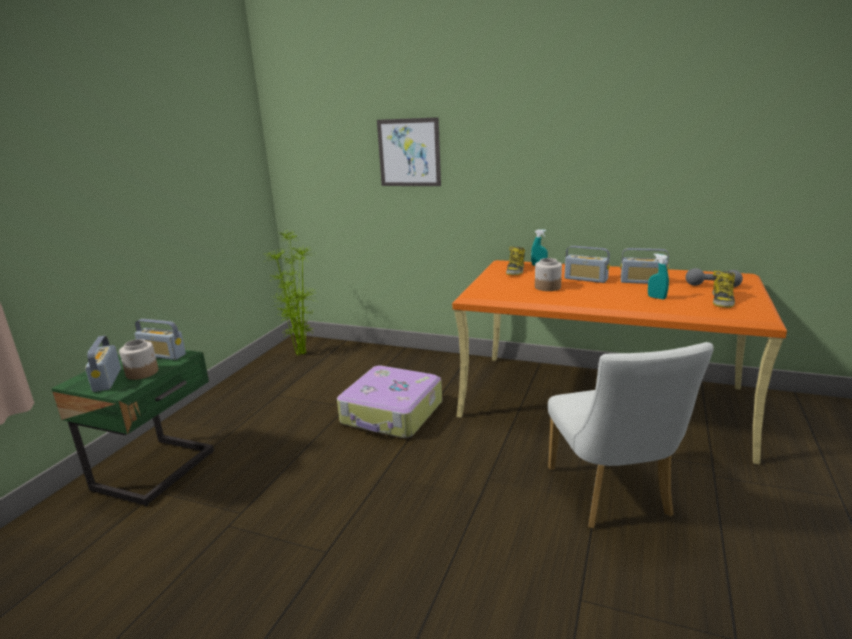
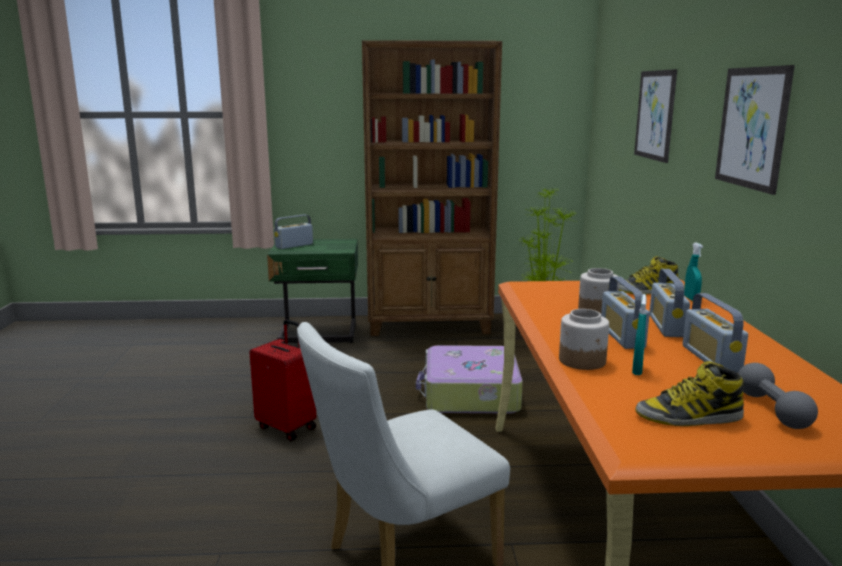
camera: 65 degrees right, 5 degrees down
jar [119,339,158,380] -> jar moved to [559,309,609,370]
radio [135,319,186,360] -> radio moved to [601,276,650,349]
none -> red suitcase [249,320,316,441]
none -> brown bookcase [362,40,502,336]
none -> picture [715,65,795,195]

